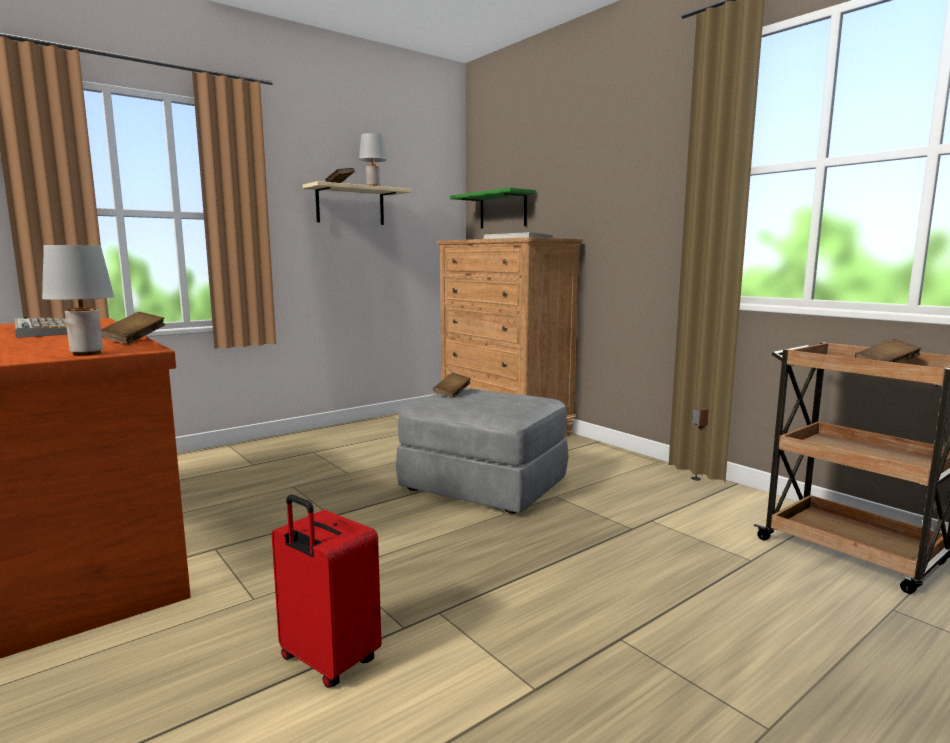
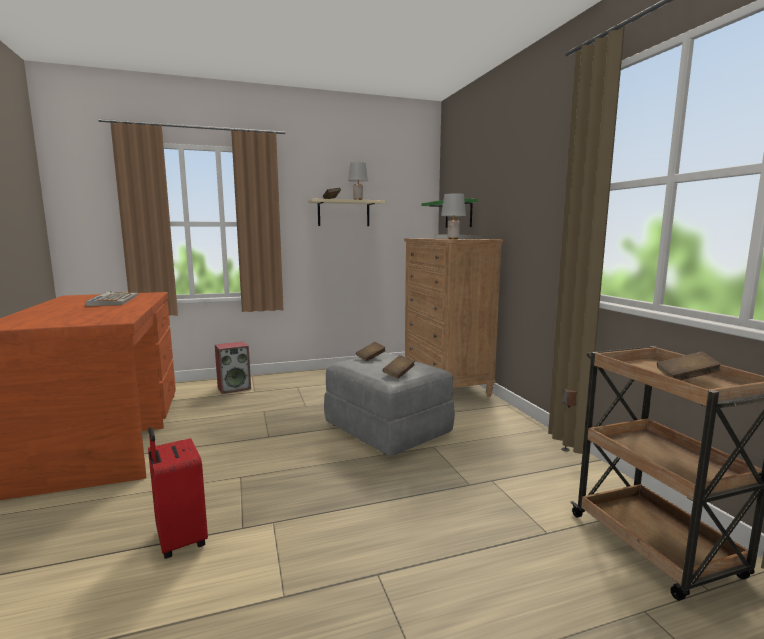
camera: 20 degrees right, 0 degrees up
grey table lamp [42,245,114,356] -> grey table lamp moved to [441,194,466,239]
brown book [101,312,165,344] -> brown book moved to [383,355,415,379]
none -> speaker [215,341,251,394]

